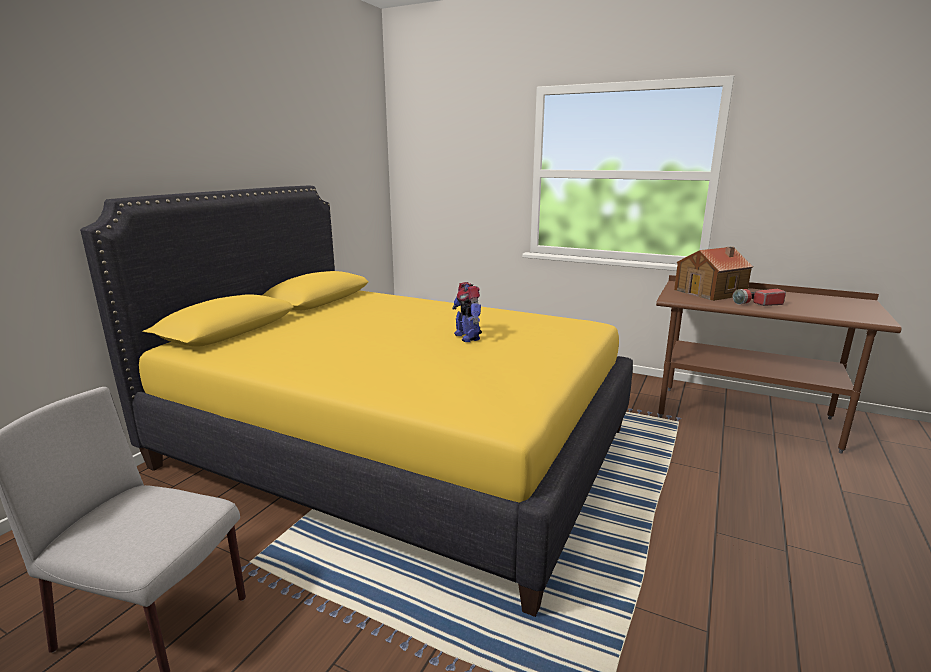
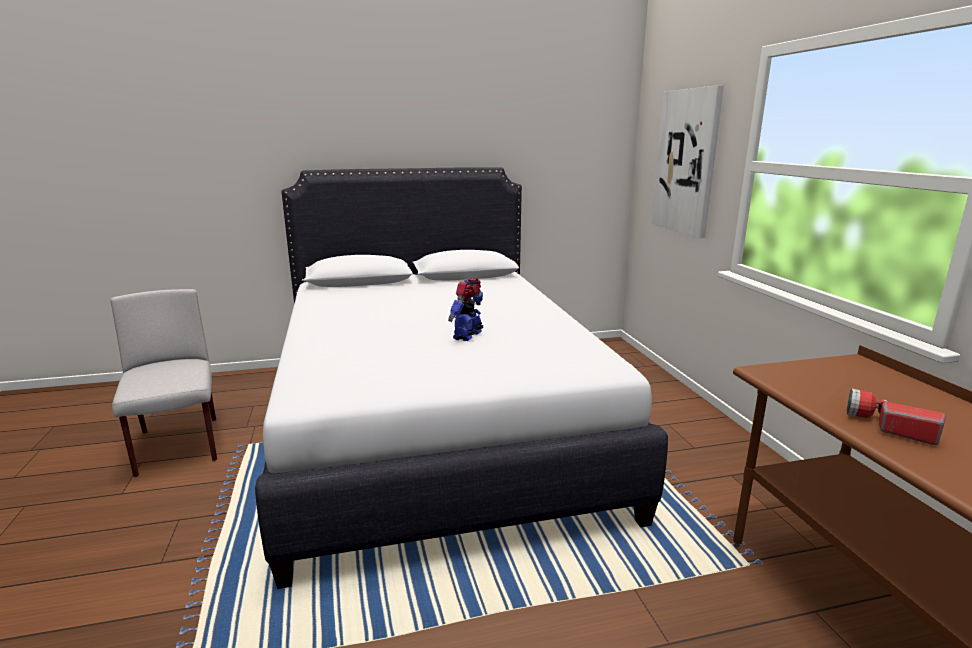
camera: 50 degrees right, 0 degrees up
yellow bed [80,186,633,617] -> white bed [255,167,668,589]
toy house [674,247,753,301] -> none
none -> picture [651,85,724,238]

